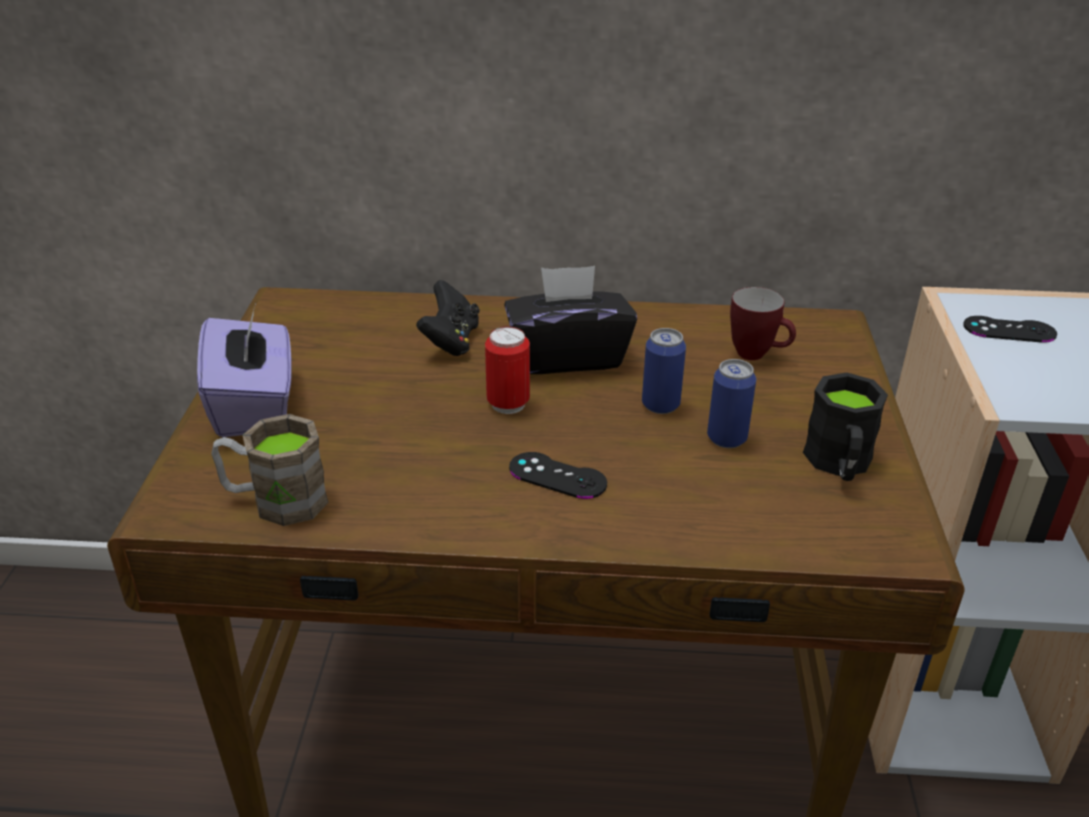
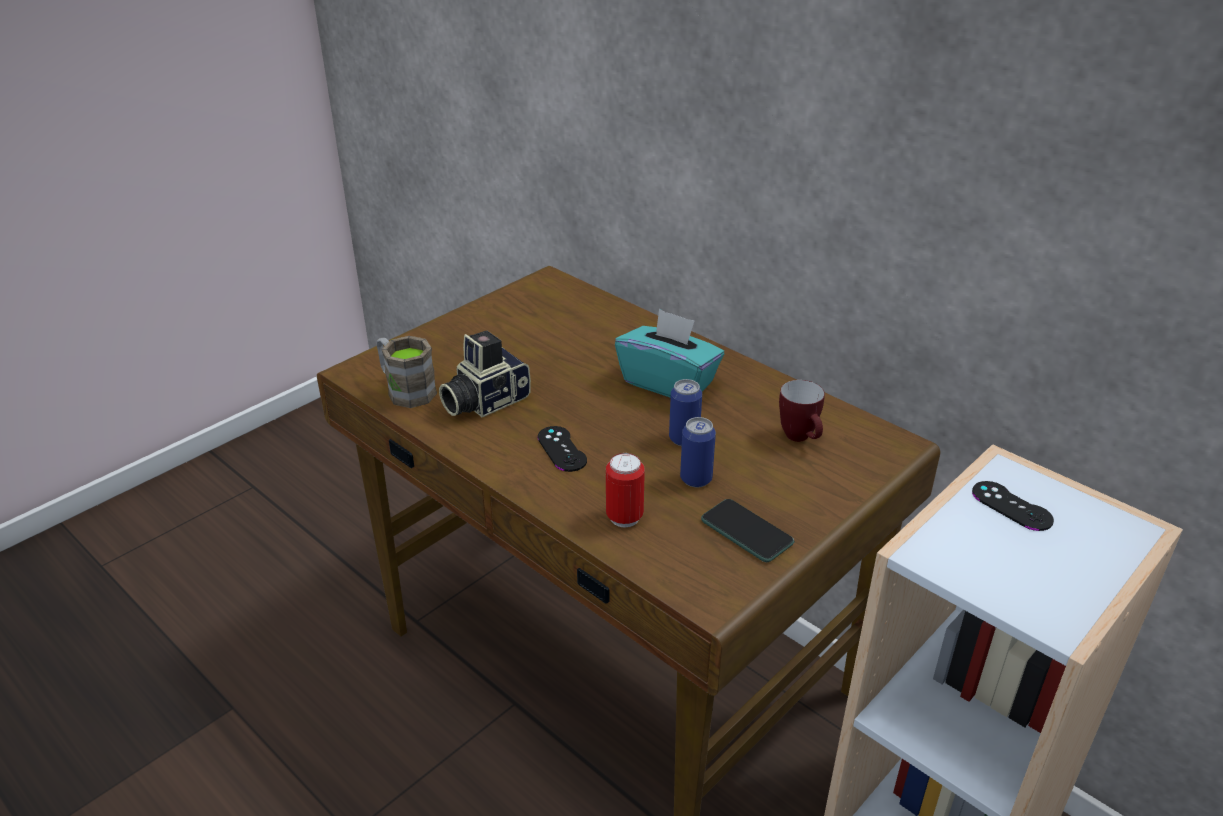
camera: 40 degrees right, 0 degrees up
purple tissue box [197,304,292,438] -> none
black game controller [416,280,480,356] -> none
can [485,326,530,414] -> can moved to [606,453,645,527]
black tissue box [504,266,637,374] -> turquoise tissue box [615,309,724,398]
black mug [803,373,888,481] -> phone [701,499,794,562]
none -> camera [439,331,531,417]

